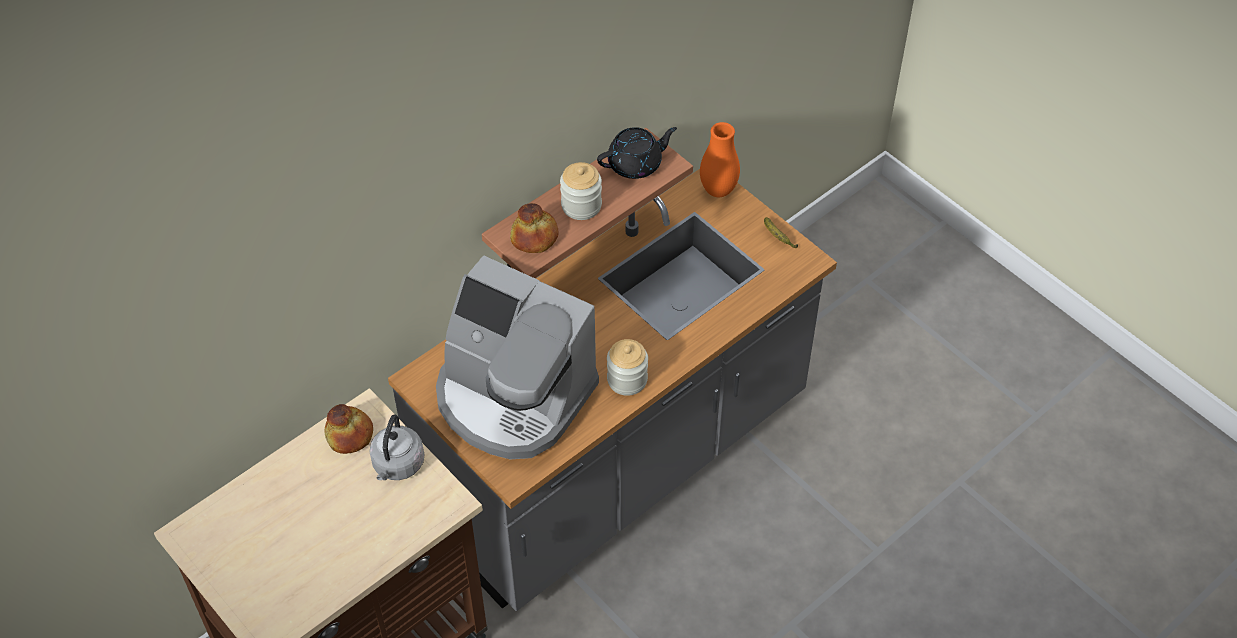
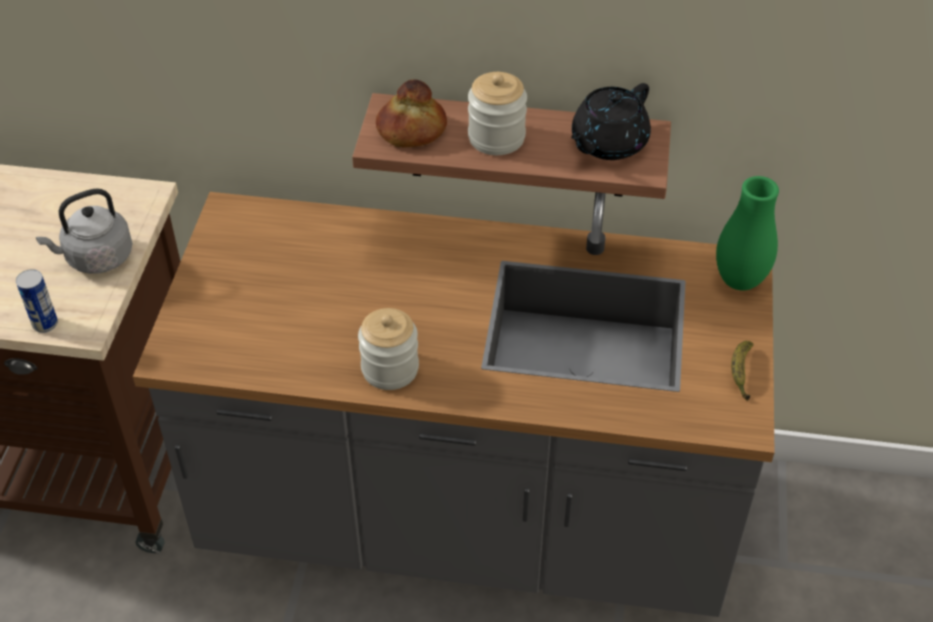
camera: 50 degrees right, 5 degrees down
bread [324,404,373,454] -> none
coffee machine [436,255,599,459] -> none
black teapot [597,127,677,179] -> black teapot turned 105 degrees clockwise [571,83,651,160]
orange vase [700,122,740,197] -> green vase [716,176,779,291]
none -> can [16,269,58,333]

